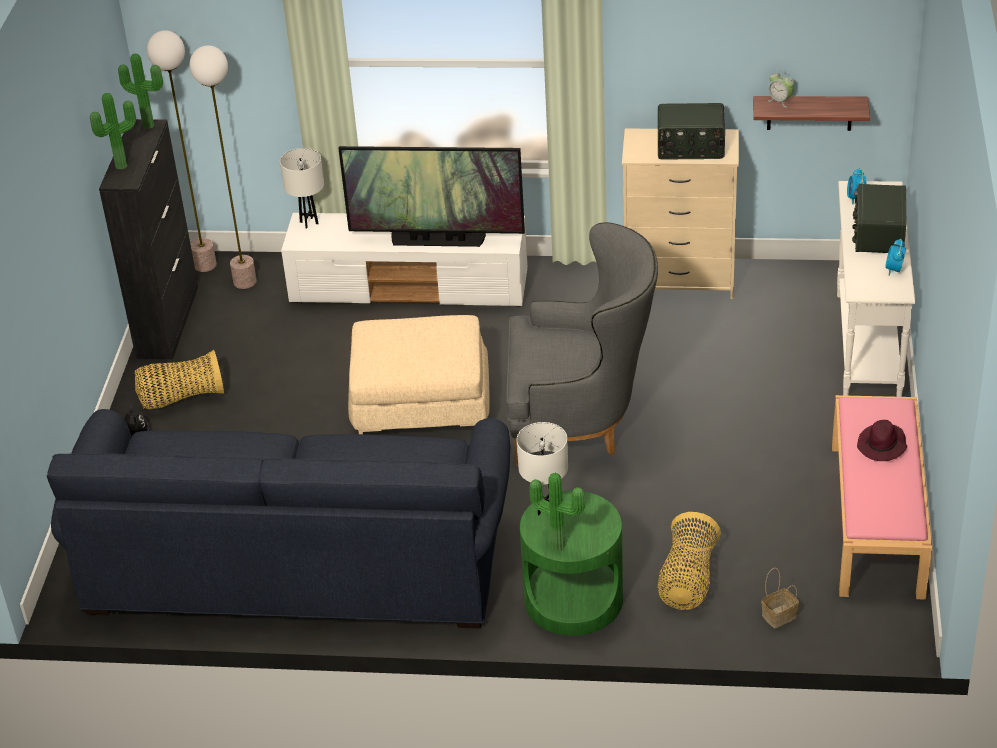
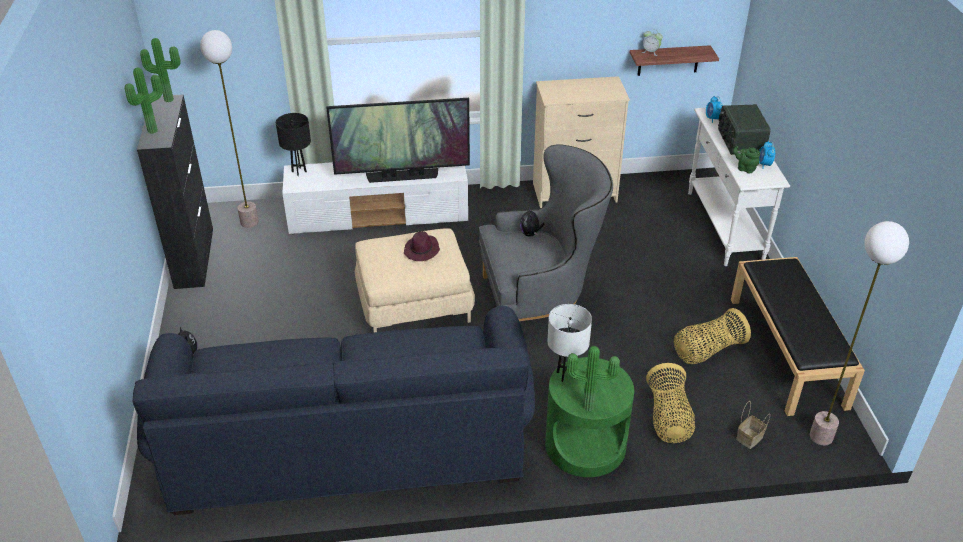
camera: 15 degrees left, 0 degrees up
basket [135,350,224,409] -> basket moved to [674,308,751,364]
floor lamp [147,30,217,272] -> floor lamp moved to [810,221,909,445]
white table lamp [280,148,324,229] -> black table lamp [276,113,311,176]
radio [658,103,725,160] -> none
pink bench [832,395,932,600] -> black bench [731,257,865,416]
purple hat [857,420,907,461] -> purple hat moved to [404,231,440,261]
none -> plush toy [520,207,544,237]
none -> green teapot [733,146,760,174]

